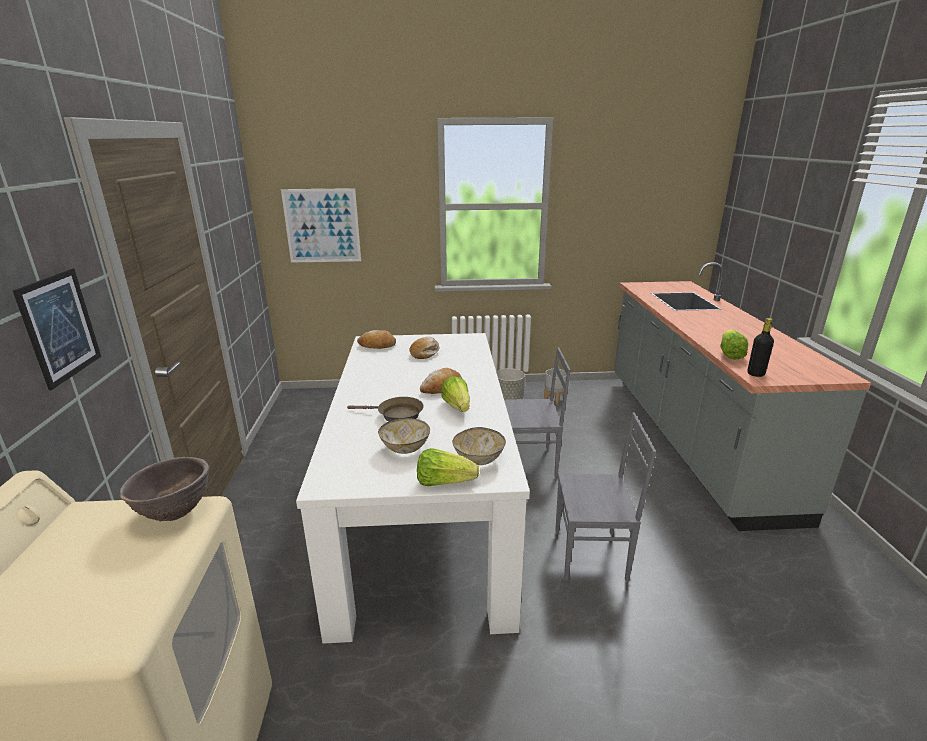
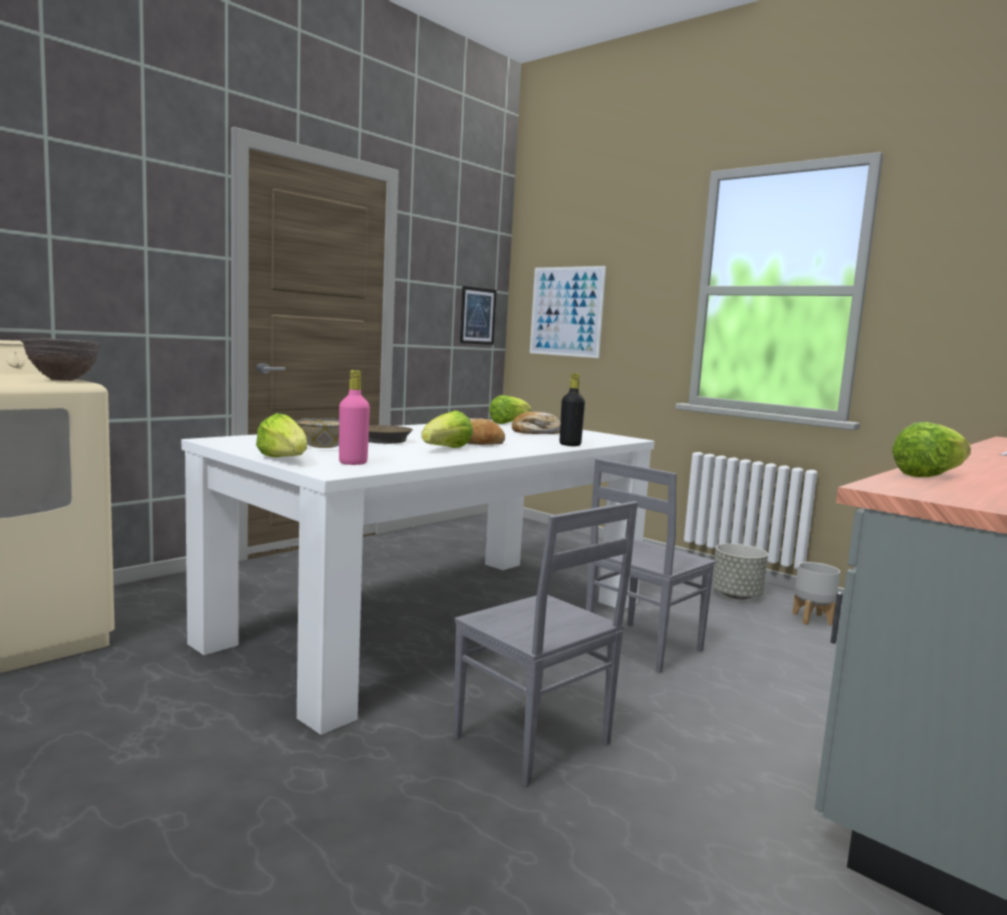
camera: 45 degrees right, 15 degrees down
picture [13,268,101,390] -> picture moved to [460,286,497,345]
bread [357,330,396,349] -> lettuce [489,395,532,424]
bowl [453,427,506,465] -> pink bottle [339,370,370,465]
grey chair [504,348,570,477] -> grey chair turned 90 degrees clockwise [586,458,716,673]
black bottle [747,318,774,377] -> black bottle moved to [560,373,585,446]

